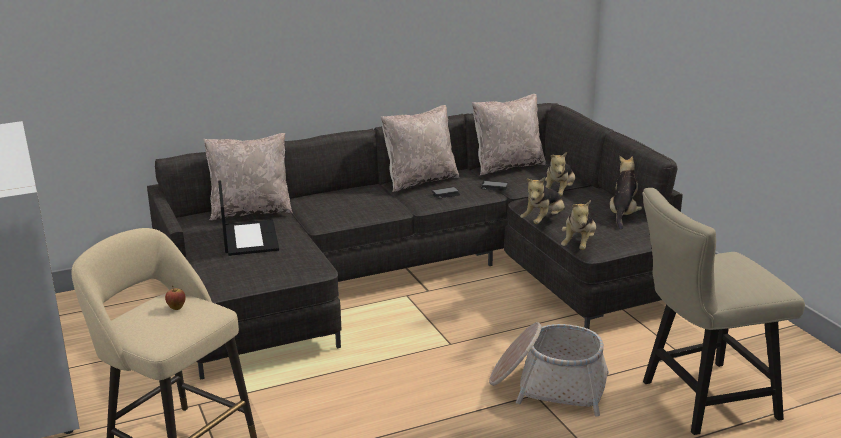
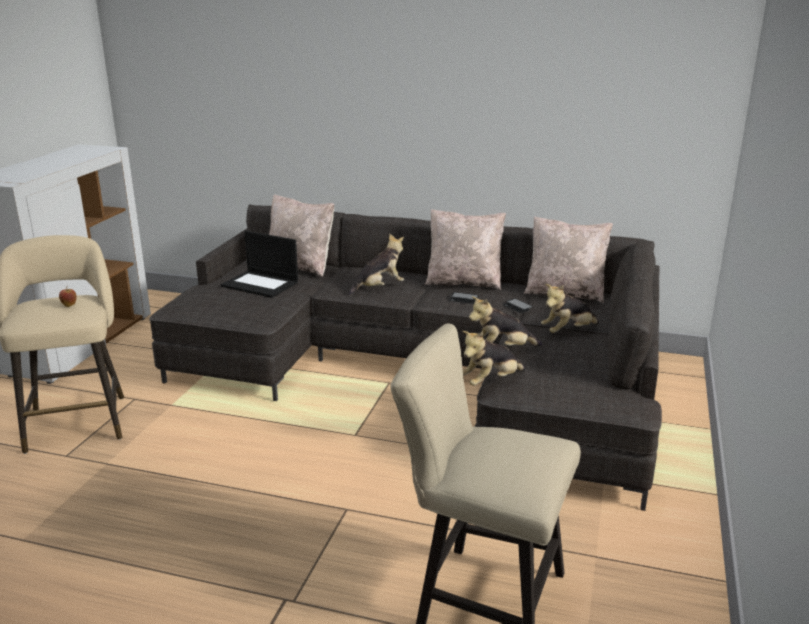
camera: 40 degrees right, 0 degrees up
laptop [218,180,279,256] -> laptop turned 90 degrees clockwise [221,231,298,298]
basket [489,322,609,416] -> none
plush toy [610,156,642,230] -> plush toy moved to [349,234,404,296]

